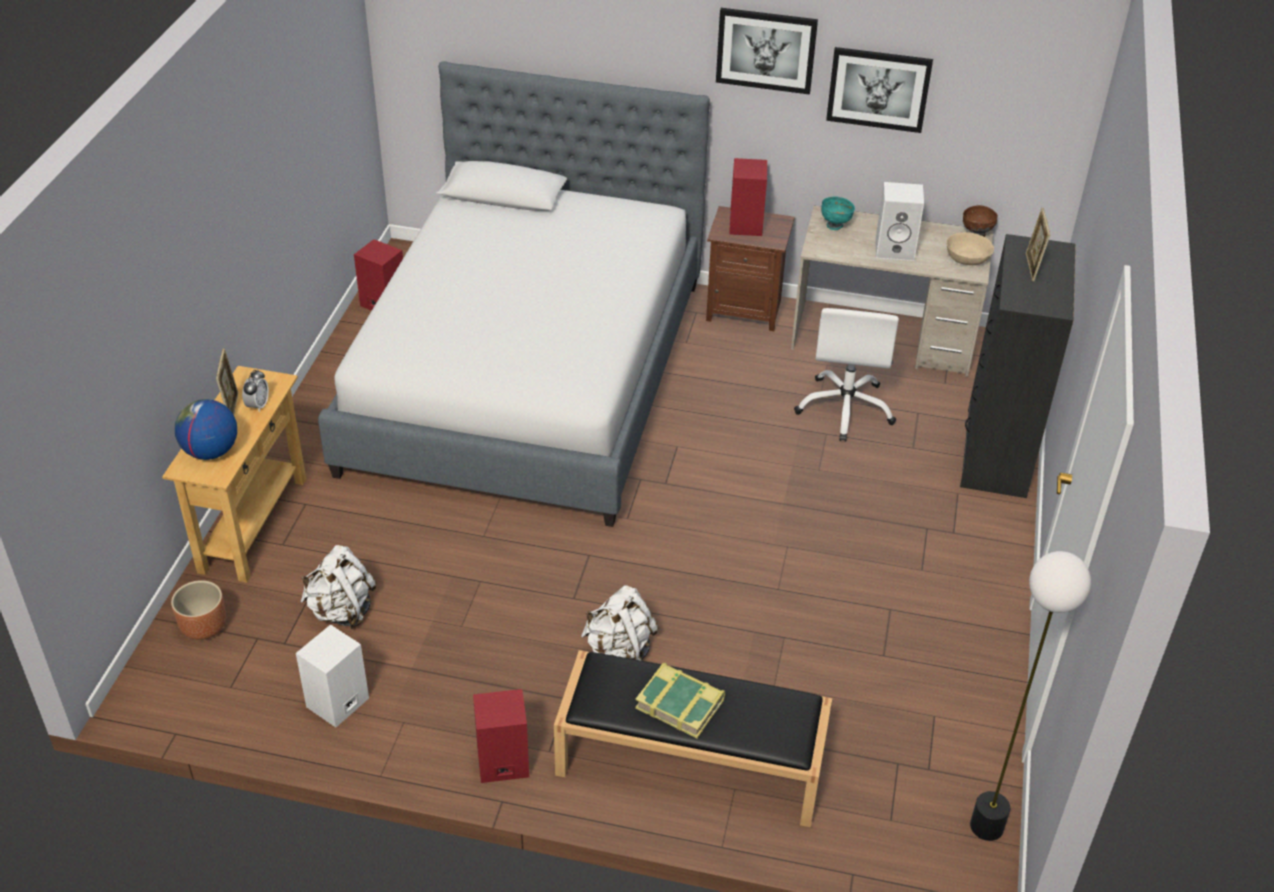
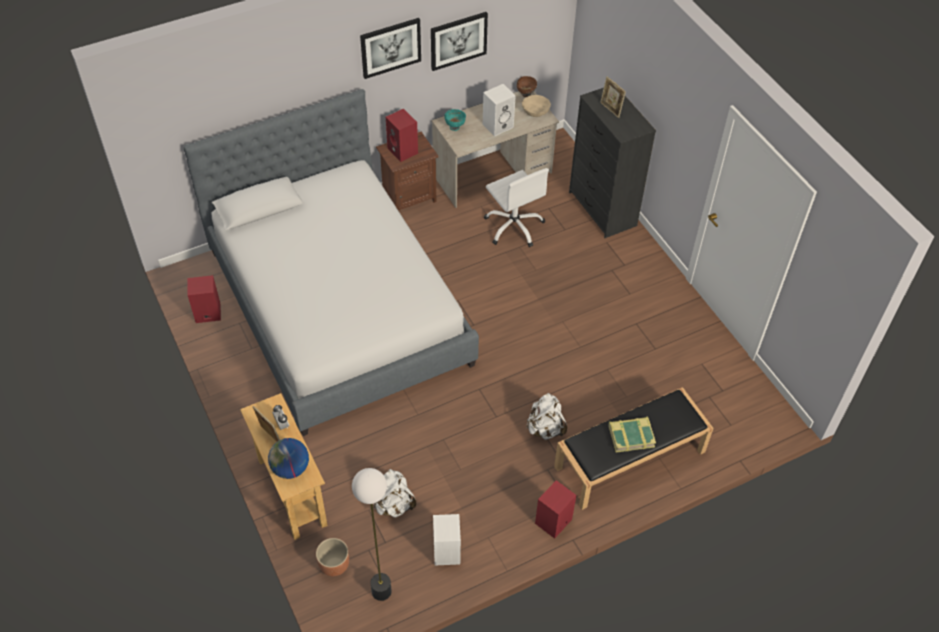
camera: 40 degrees left, 10 degrees up
floor lamp [970,551,1091,841] -> floor lamp moved to [352,468,392,601]

